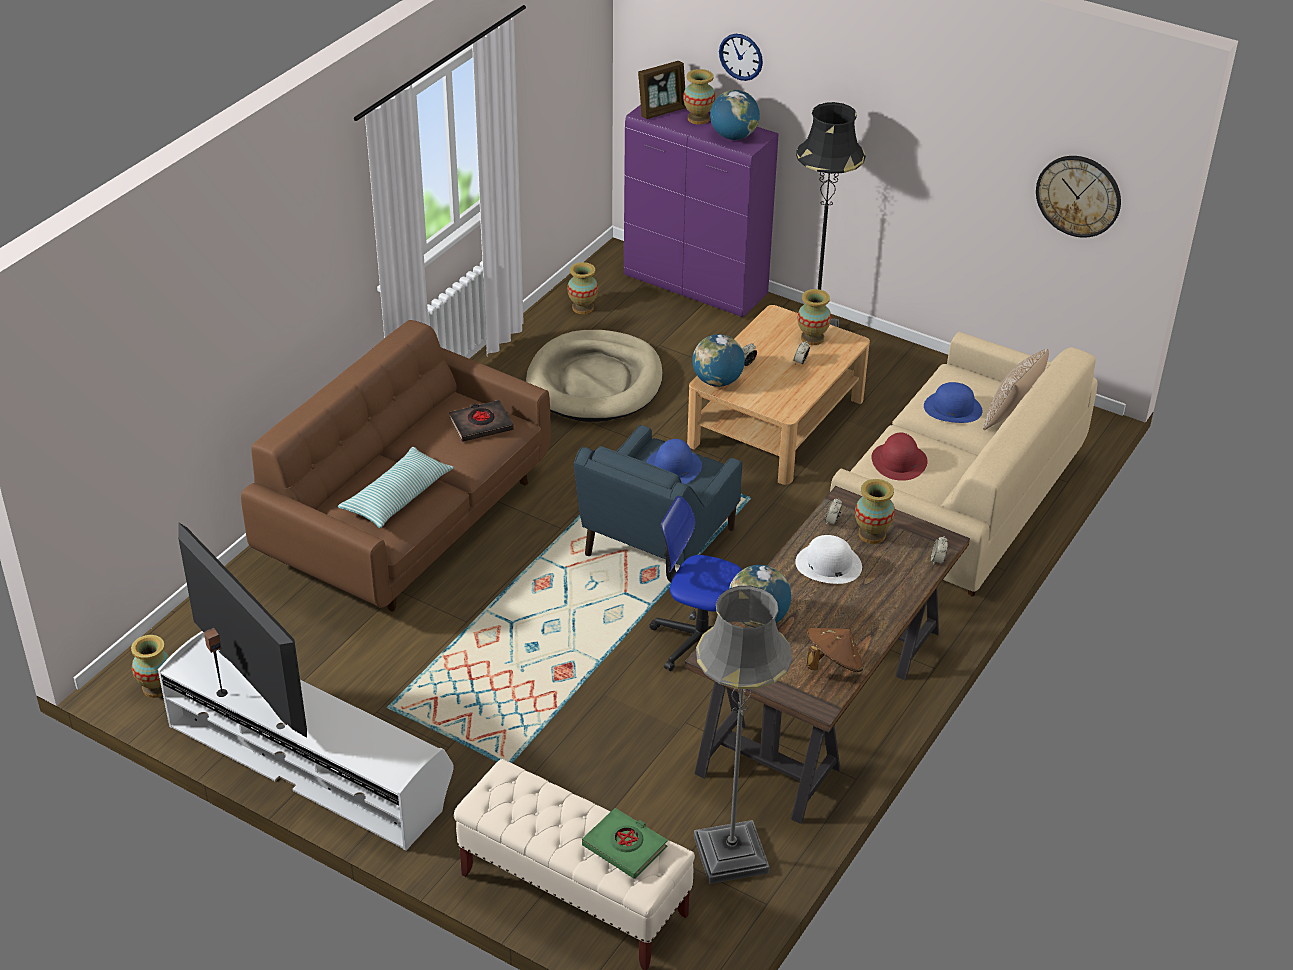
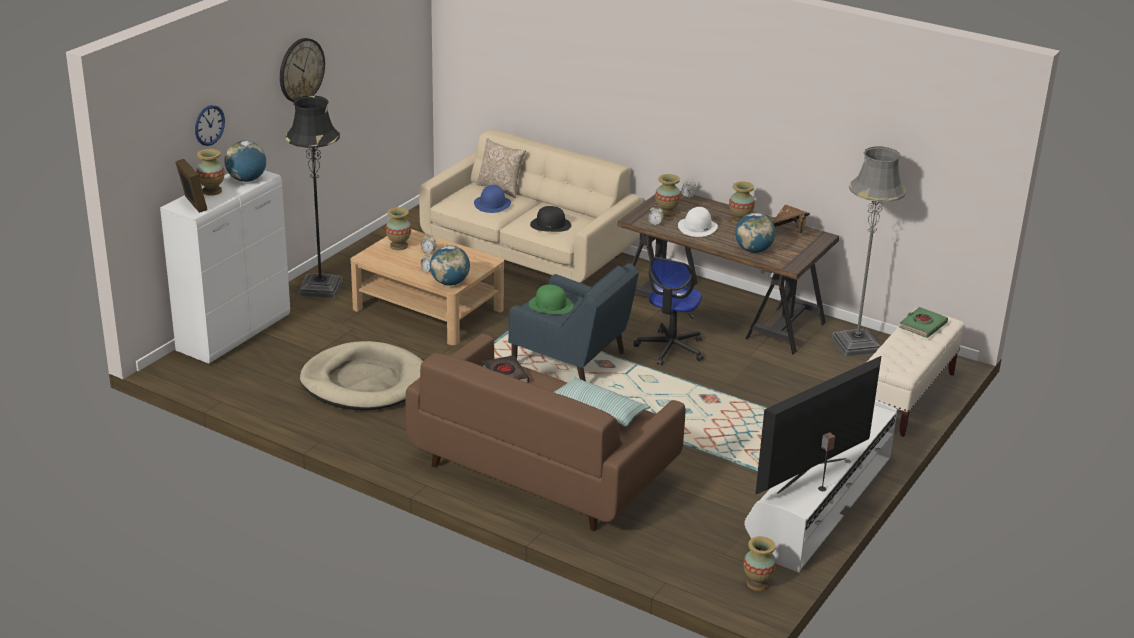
camera: 90 degrees left, 10 degrees down
vase [567,262,598,314] -> vase moved to [729,182,755,224]
purple cabinet [624,105,779,317] -> white cabinet [160,170,290,364]
blue hat [646,439,702,484] -> green hat [529,285,573,314]
red hat [872,433,928,481] -> black hat [530,206,571,232]
wall clock [1036,156,1121,238] -> wall clock moved to [280,38,325,102]

